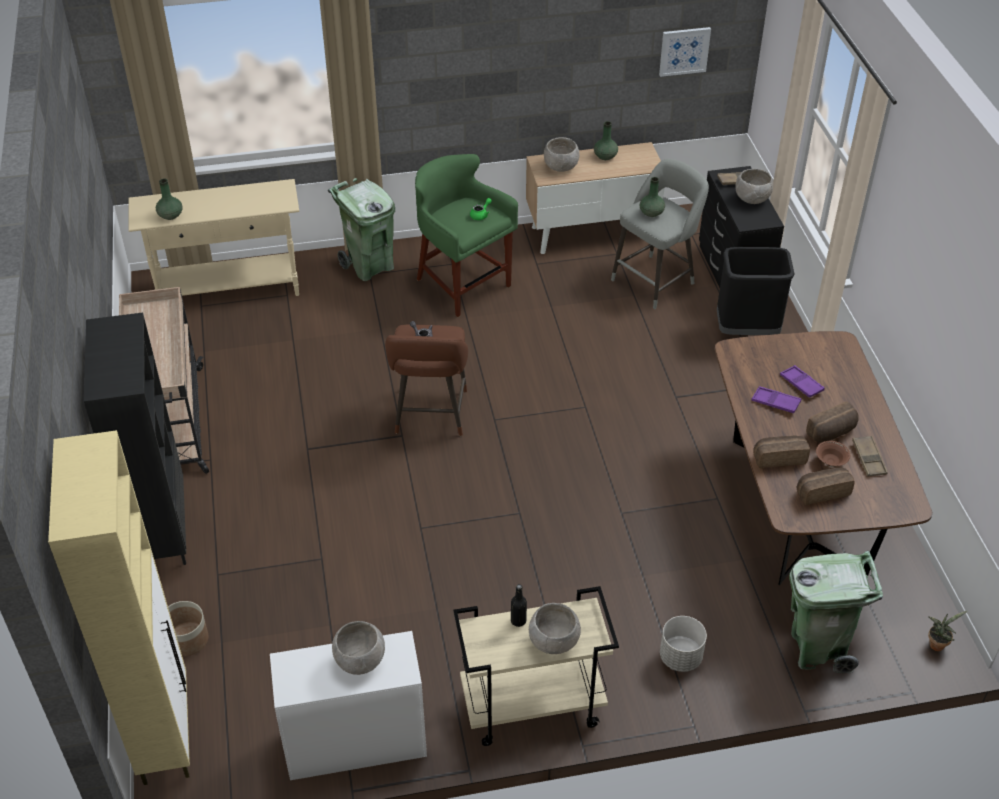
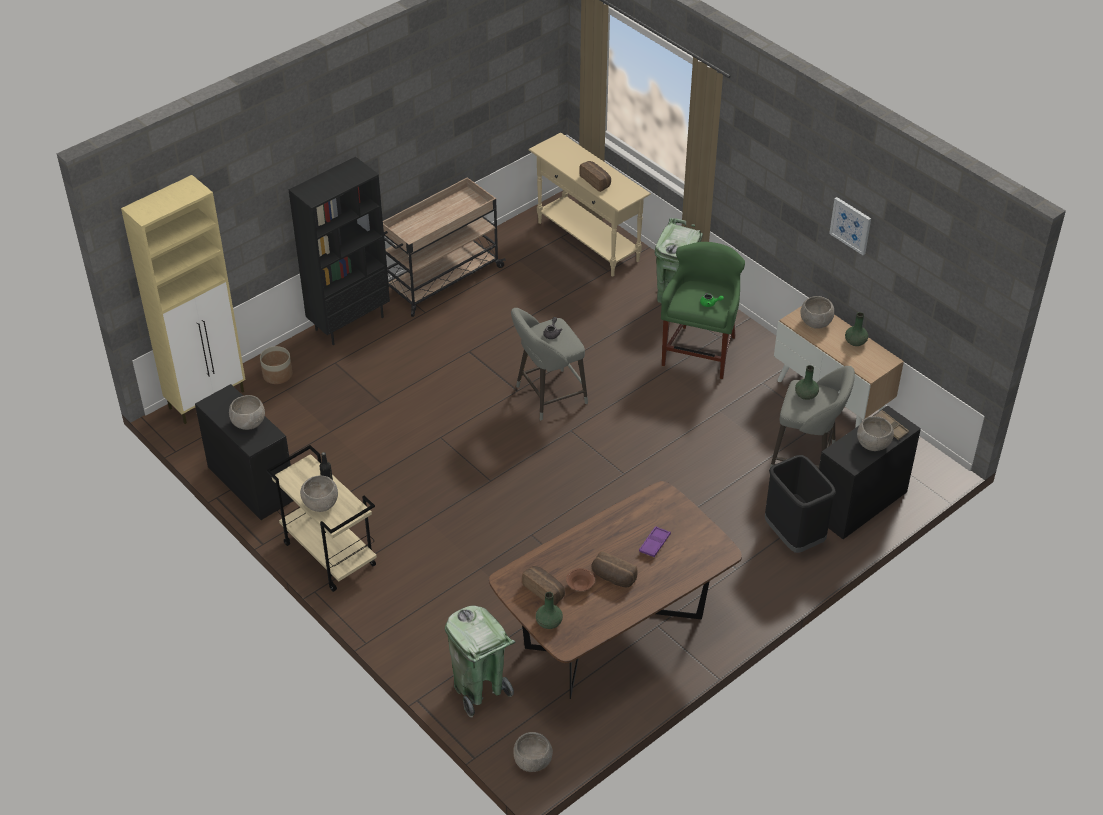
camera: 60 degrees right, 0 degrees up
green vase [156,179,182,220] -> green vase moved to [536,592,563,629]
white dresser [270,631,427,780] -> black dresser [195,384,293,520]
brown stool [385,325,468,436] -> grey stool [511,308,588,420]
picture [659,27,711,77] -> picture moved to [829,197,871,255]
grey planter [660,616,707,672] -> none
purple tray [751,386,801,413] -> none
bread [753,435,810,468] -> bread moved to [579,161,611,192]
brown tray [852,436,888,477] -> none
potted plant [928,611,968,651] -> grey bowl [513,732,553,772]

